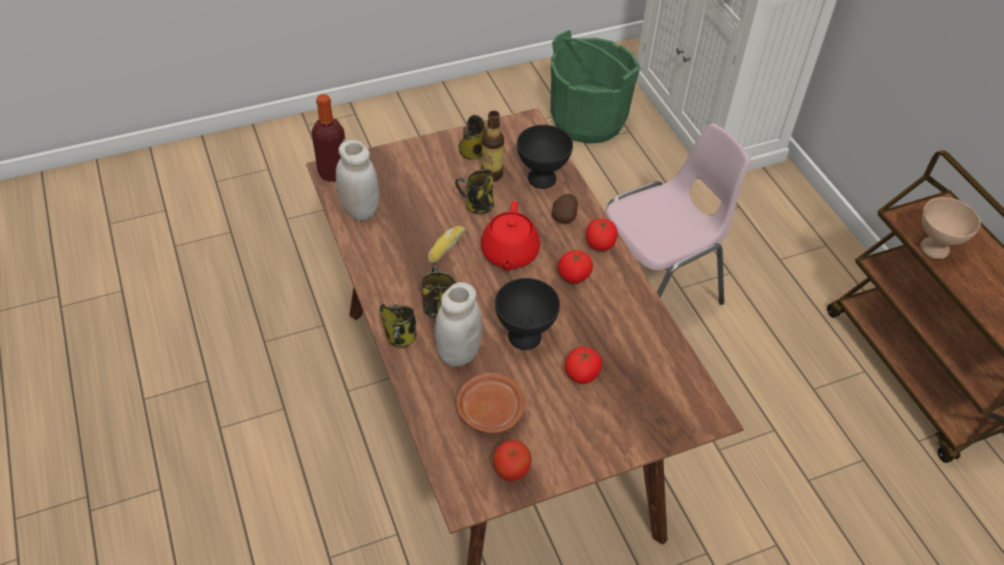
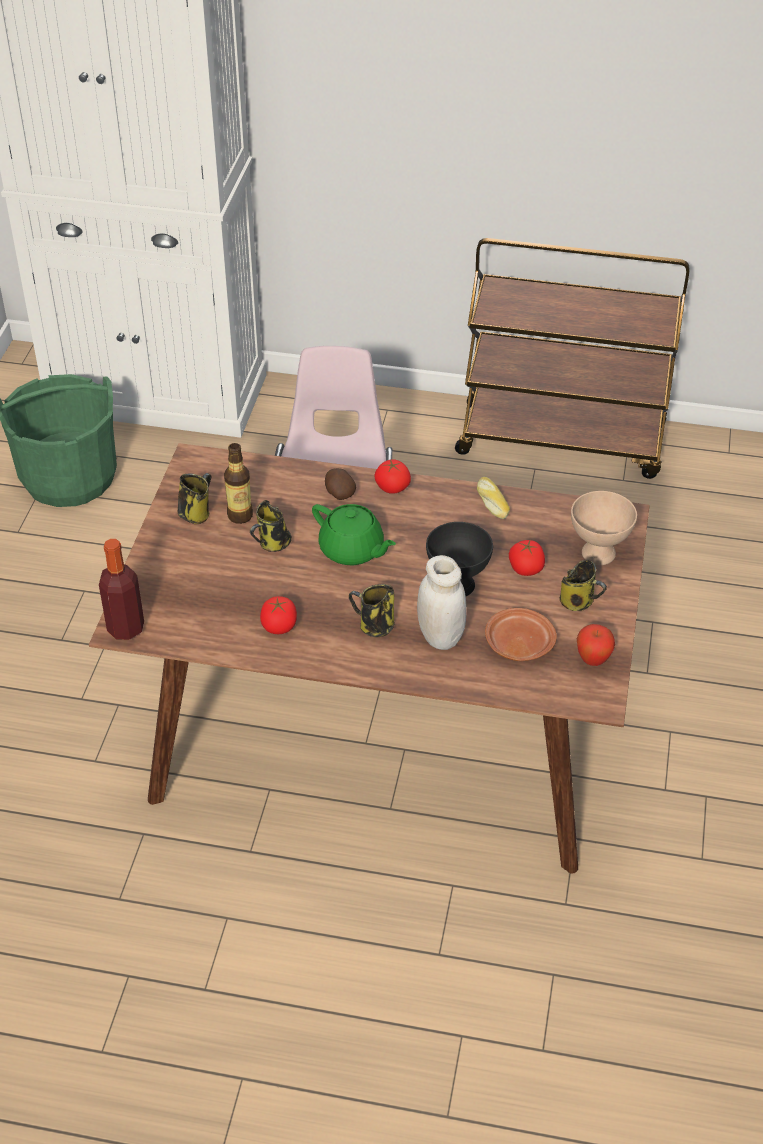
camera: 55 degrees left, 5 degrees down
white jar [336,140,379,221] -> none
mug [379,304,417,347] -> mug moved to [559,560,607,611]
bread [428,226,466,263] -> bread moved to [477,477,510,519]
red teapot [481,201,540,271] -> green teapot [312,504,396,565]
black bowl [517,125,573,189] -> none
tomato [557,250,593,283] -> tomato moved to [260,596,297,634]
beige bowl [920,197,981,259] -> beige bowl moved to [571,491,637,565]

